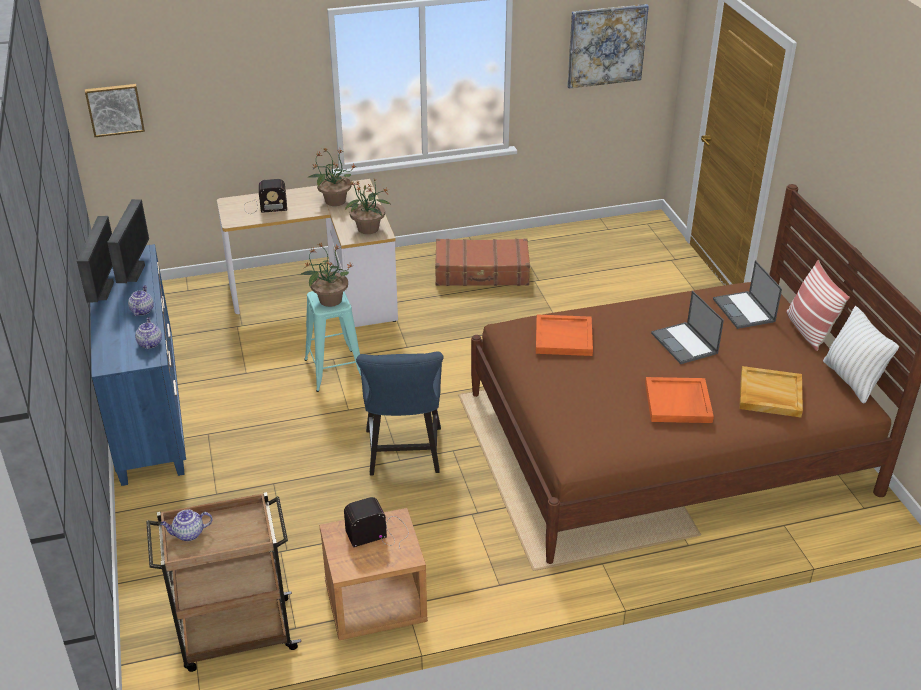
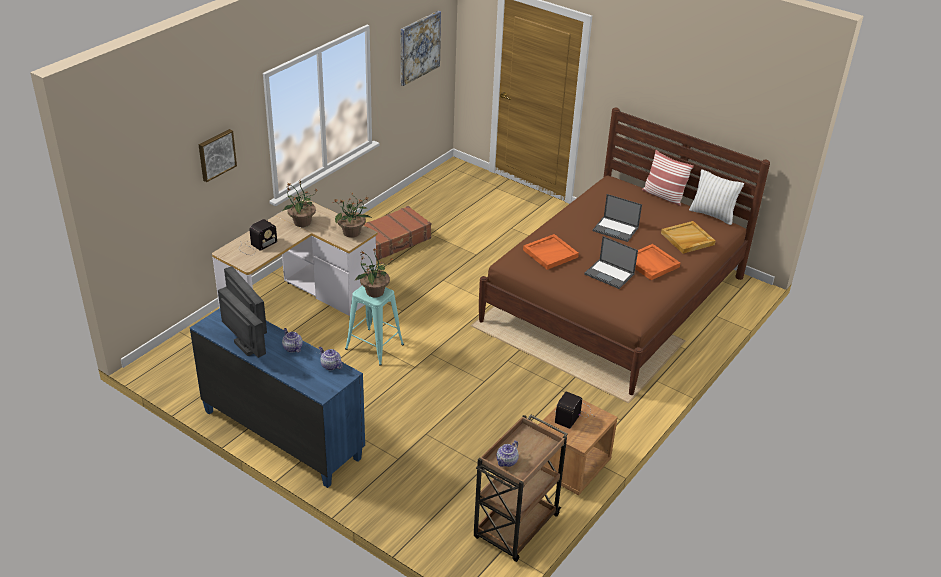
camera: 40 degrees left, 0 degrees up
picture [85,84,145,137] -> picture moved to [199,129,237,182]
blue chair [356,351,444,476] -> none
laptop [713,260,782,329] -> laptop moved to [584,236,638,289]

